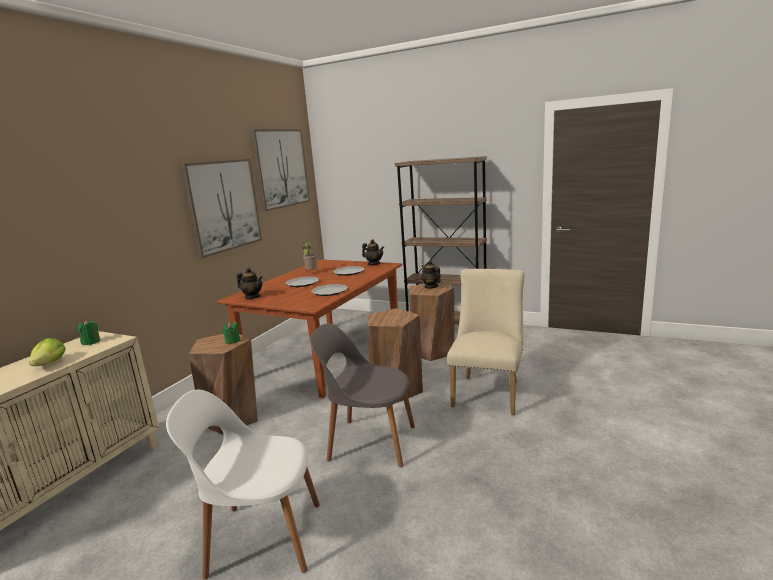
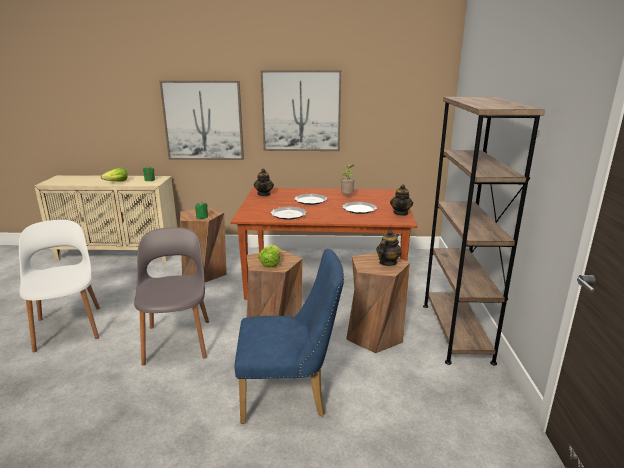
camera: 65 degrees right, 5 degrees up
picture [251,129,310,211] -> picture moved to [160,81,244,160]
beige chair [447,269,525,415] -> blue chair [234,249,344,424]
none -> lettuce [258,245,280,267]

